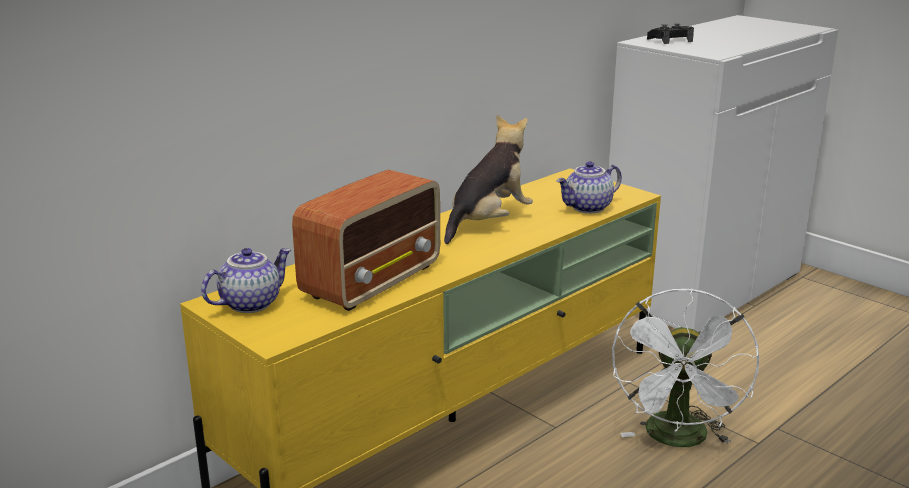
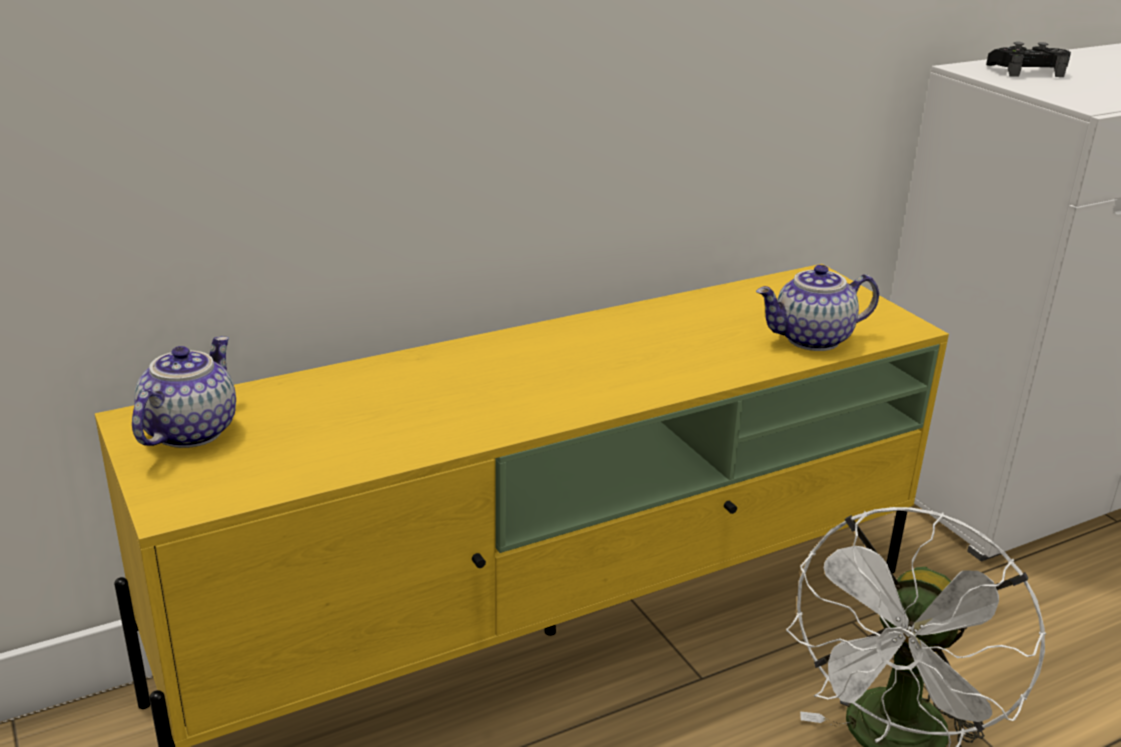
camera: 15 degrees right, 5 degrees up
teapot [201,248,291,313] -> teapot turned 45 degrees counterclockwise [132,336,236,448]
radio [292,170,440,311] -> none
plush toy [444,115,533,244] -> none

